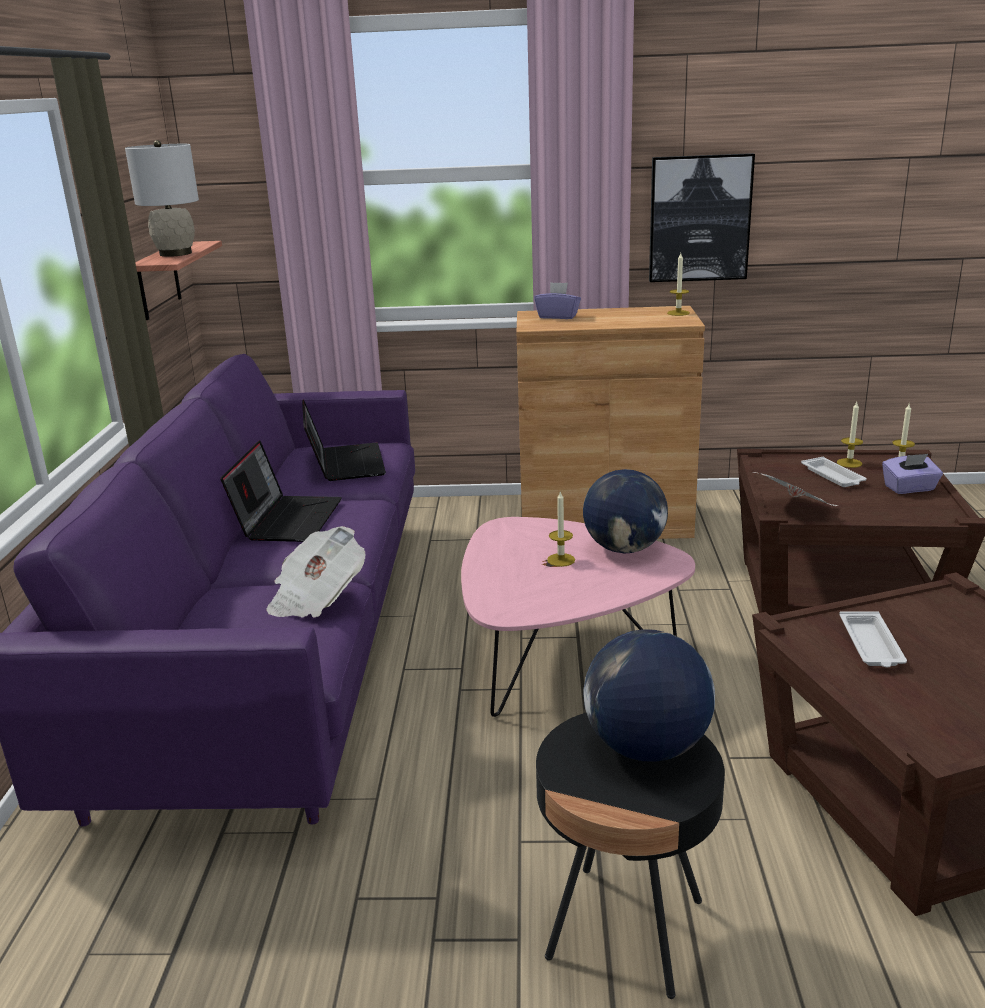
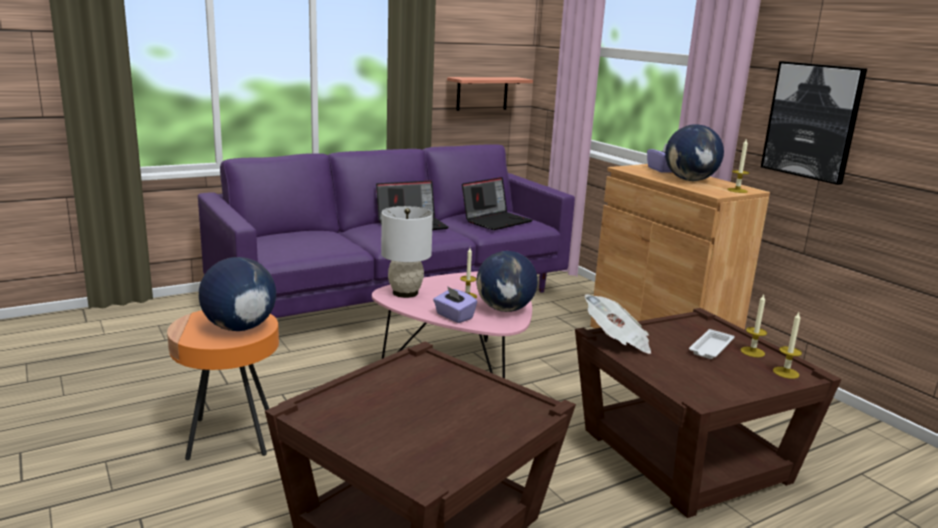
camera: 55 degrees right, 5 degrees down
white table lamp [125,140,199,257] -> white table lamp moved to [381,206,433,298]
newspaper [266,526,366,618] -> none
black side table [536,713,725,999] -> orange side table [167,310,279,460]
white tray [839,611,907,668] -> none
purple tissue box [882,454,943,494] -> purple tissue box moved to [433,286,477,323]
none -> globe [665,124,724,181]

